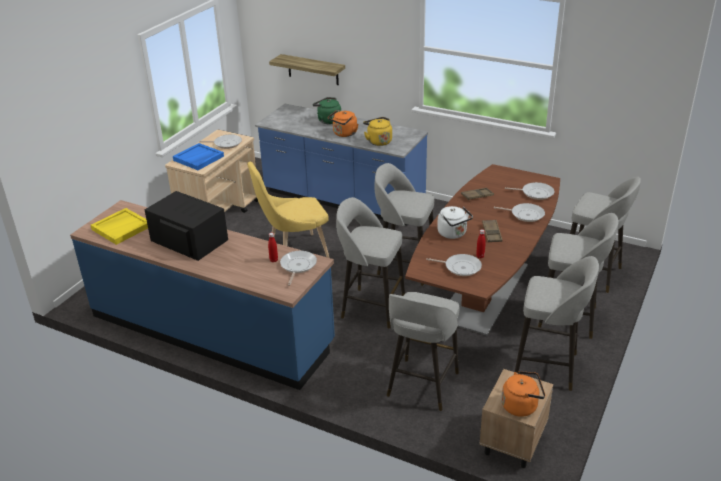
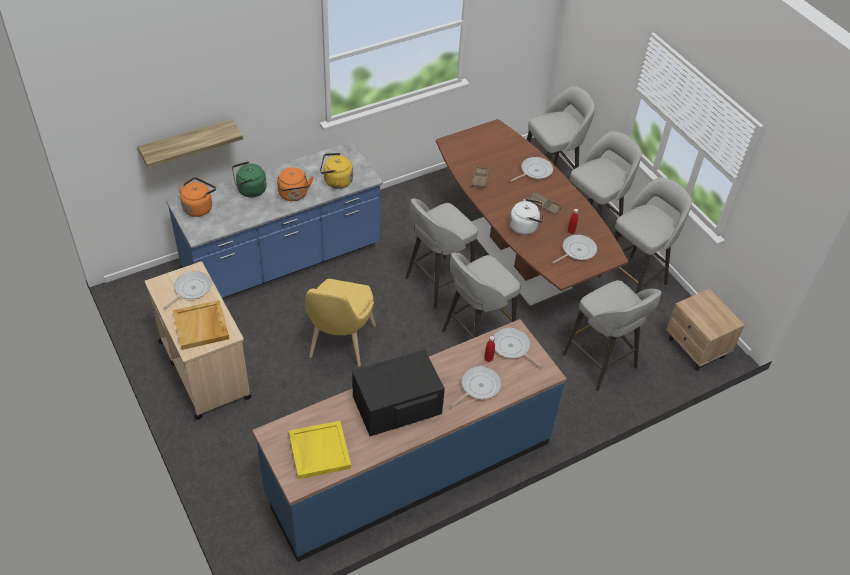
camera: 60 degrees left, 15 degrees up
blue tray [173,143,224,170] -> beige tray [173,300,229,350]
orange kettle [501,371,545,417] -> orange kettle moved to [178,177,216,217]
frying pan [505,182,555,200] -> frying pan moved to [450,366,502,407]

